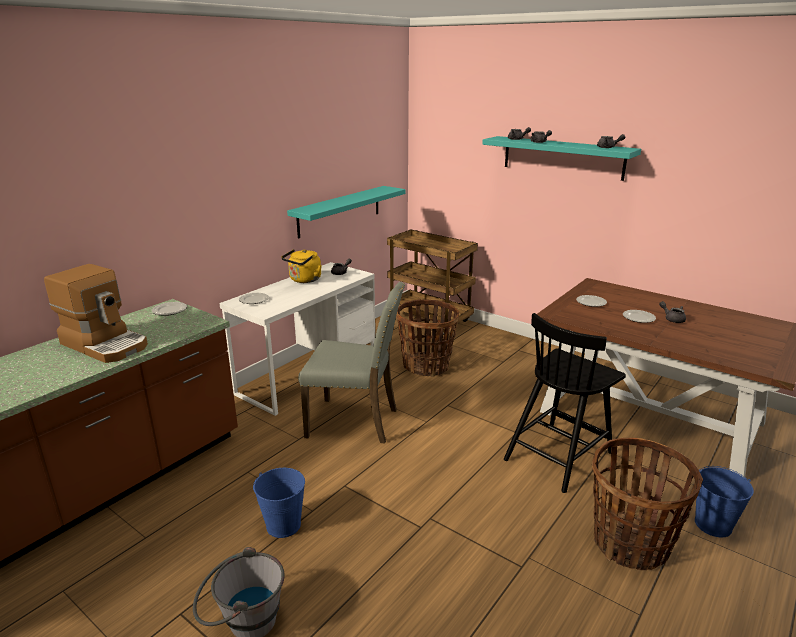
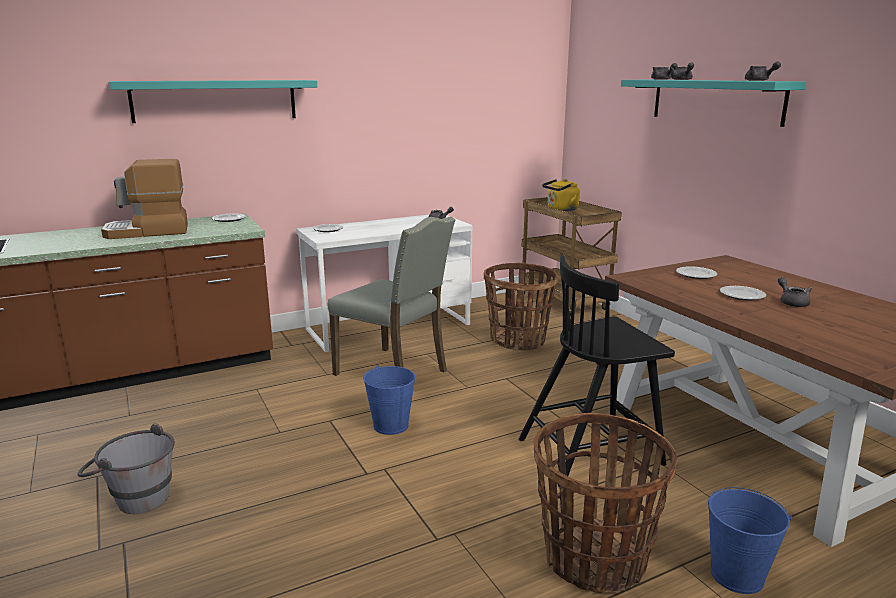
camera: 25 degrees right, 5 degrees down
coffee machine [44,264,148,363] -> coffee machine turned 105 degrees clockwise [101,159,188,239]
blue bucket [253,468,305,538] -> blue bucket moved to [363,365,415,435]
yellow kettle [281,249,322,283] -> yellow kettle moved to [542,179,580,211]
turquoise shelf [287,186,405,238] -> turquoise shelf moved to [109,80,317,123]

